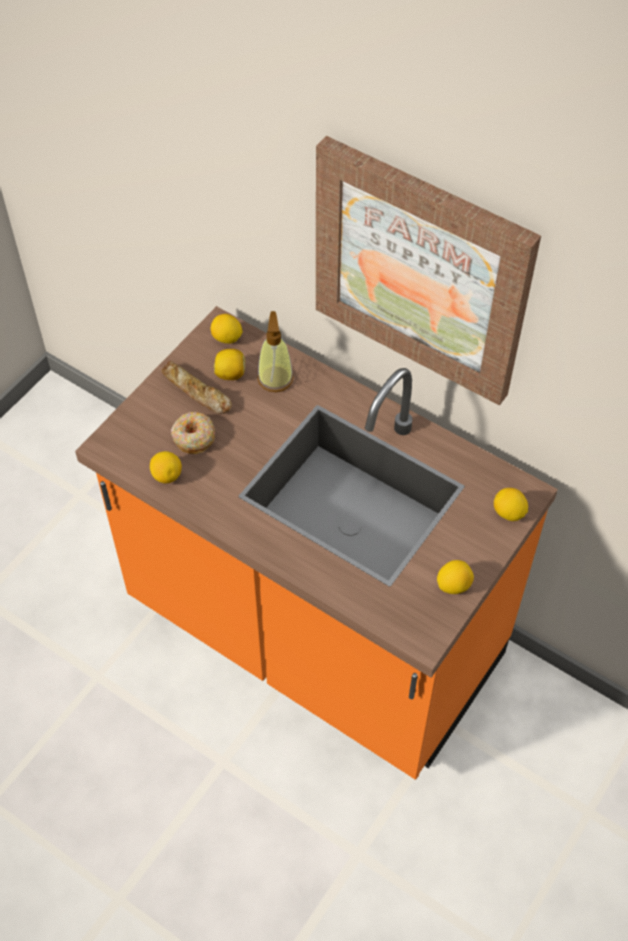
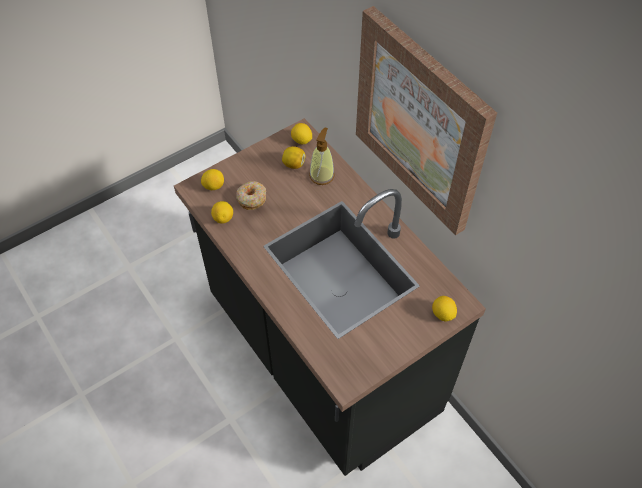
camera: 20 degrees right, 0 degrees up
orange counter [75,306,558,780] -> black counter [174,118,486,476]
bread [161,361,232,414] -> none
lemon [437,560,474,594] -> lemon moved to [201,169,224,190]

